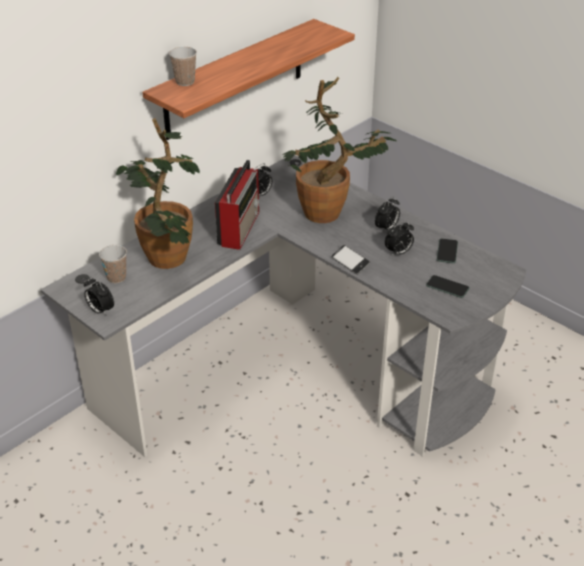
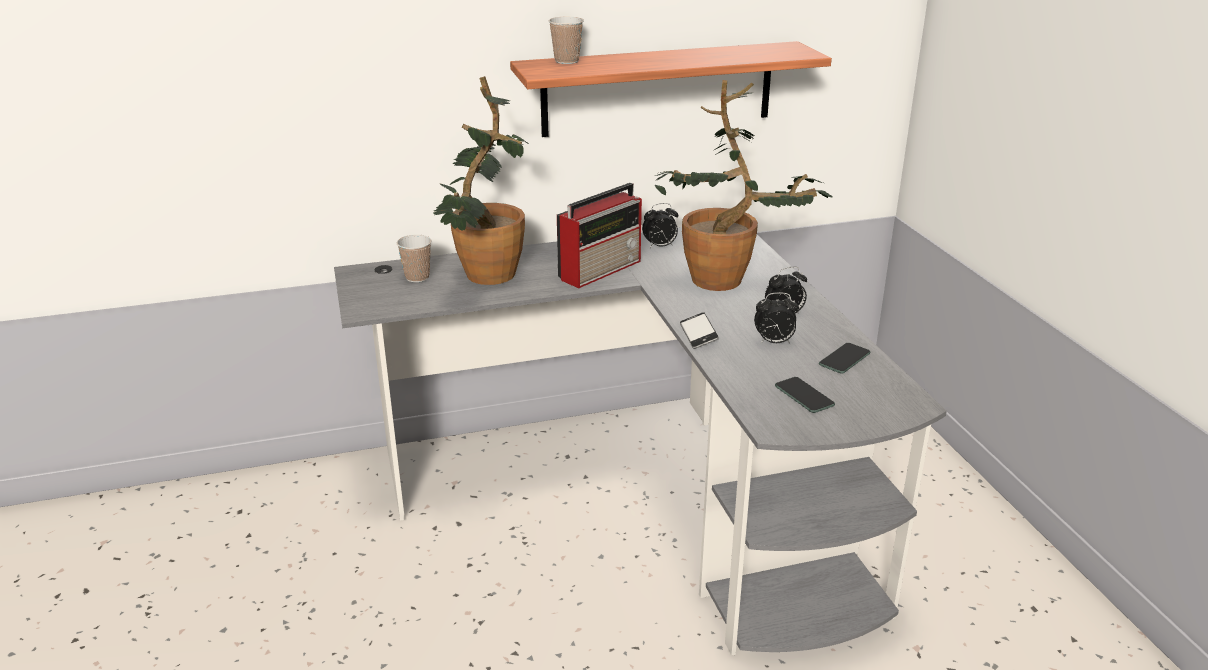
camera: 30 degrees right, 10 degrees down
alarm clock [84,277,114,316] -> none

